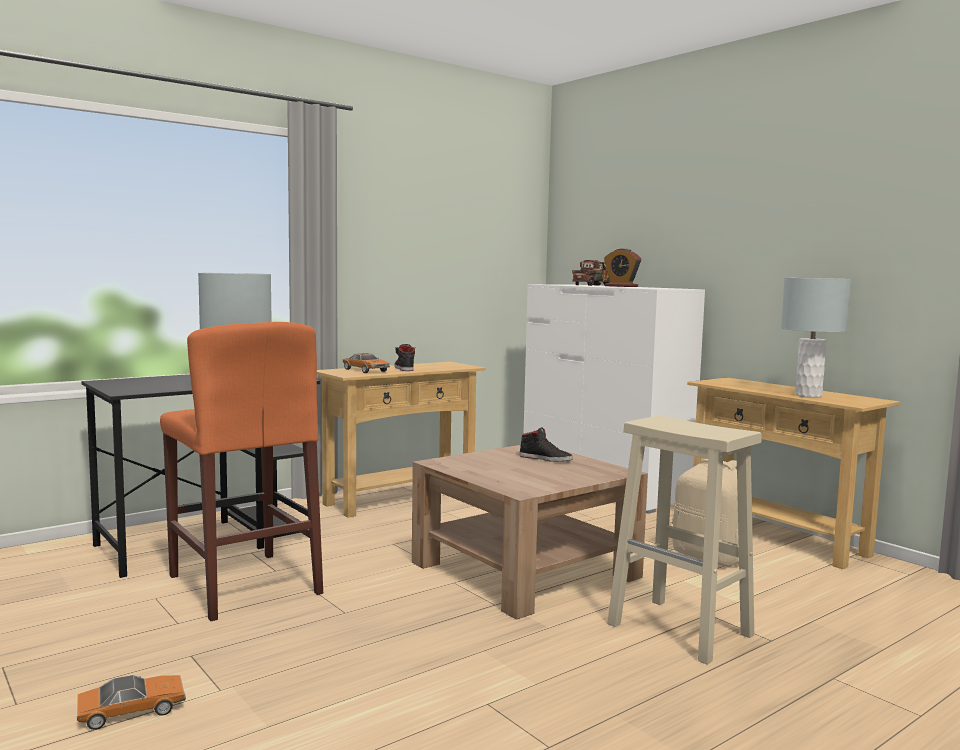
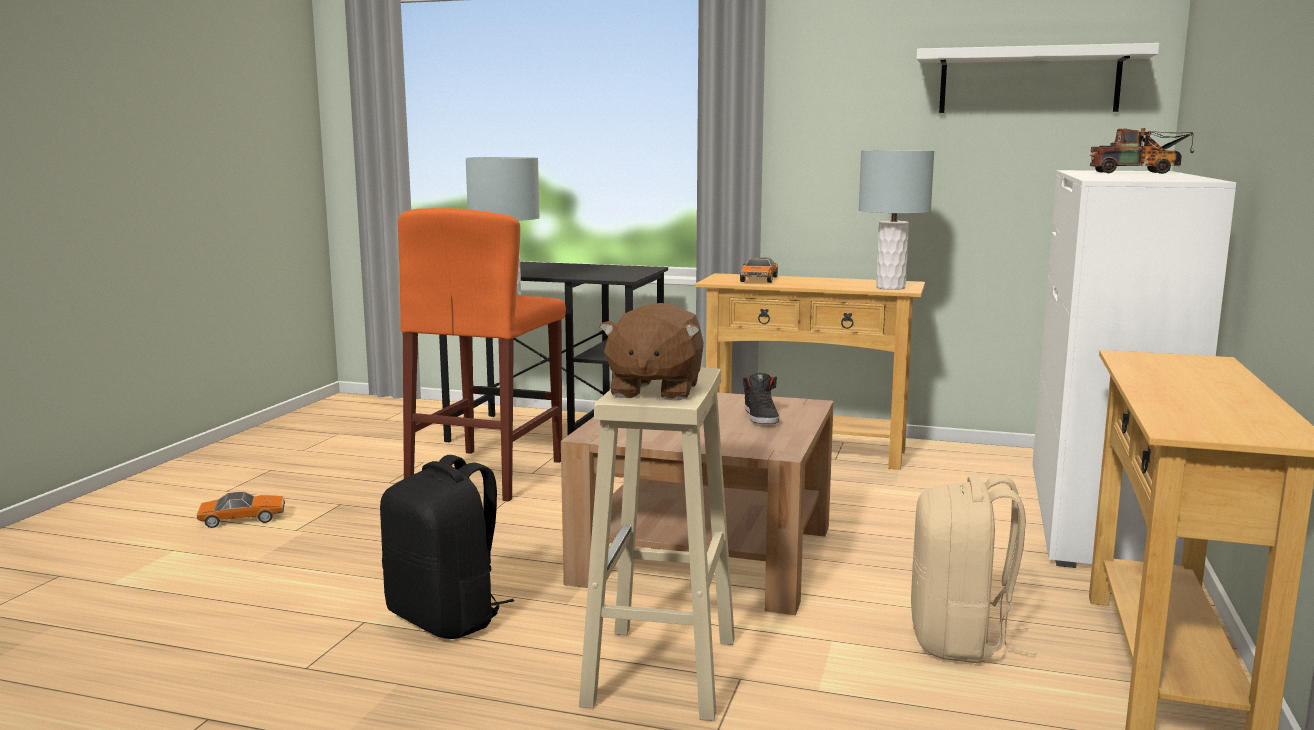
camera: 55 degrees right, 5 degrees up
toy car [77,675,186,730] -> toy car turned 45 degrees counterclockwise [196,492,285,528]
black shoe [394,344,415,371] -> none
alarm clock [604,248,641,287] -> none
grey table lamp [781,278,851,398] -> grey table lamp moved to [859,150,934,290]
none -> black backpack [380,455,514,639]
none -> brown plush toy [599,303,704,401]
none -> white shelf [916,43,1160,113]

